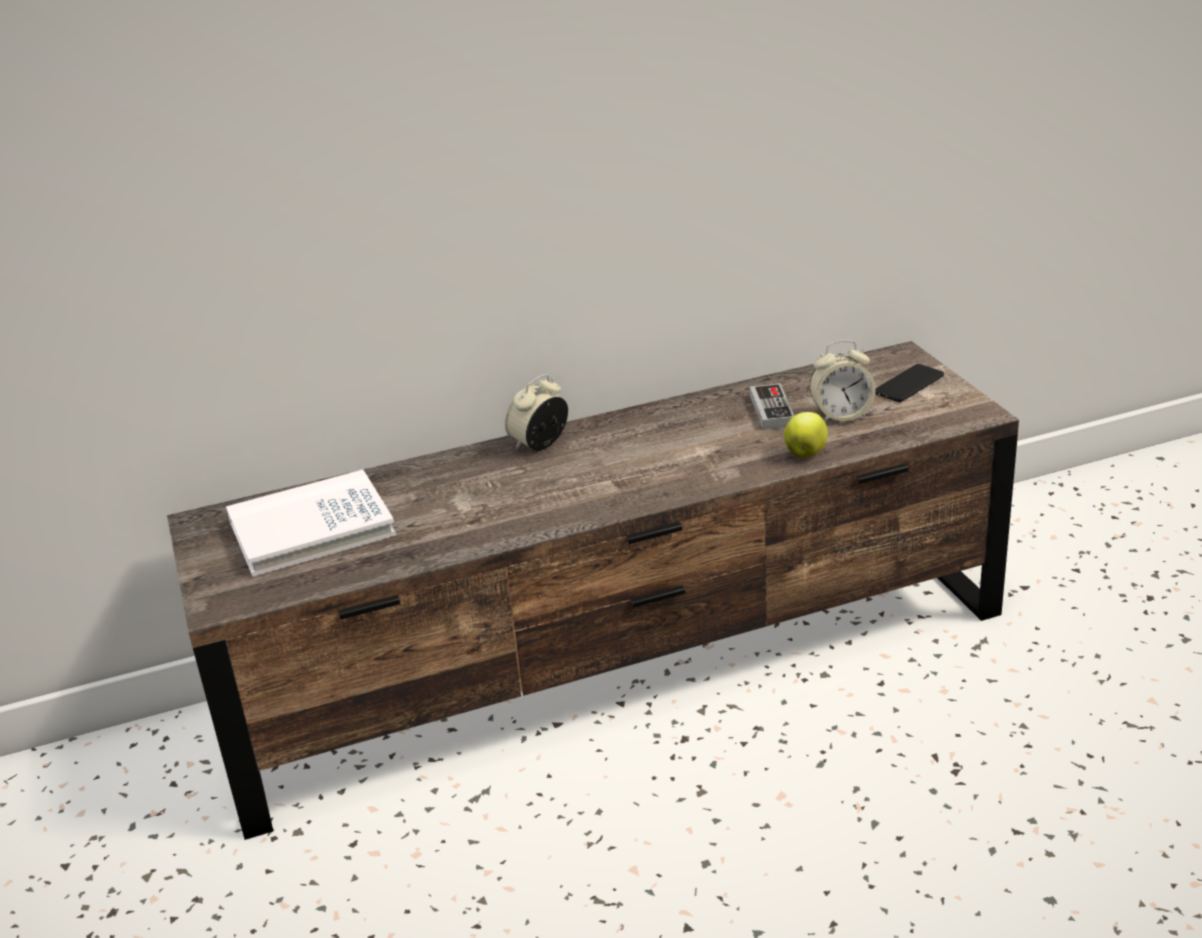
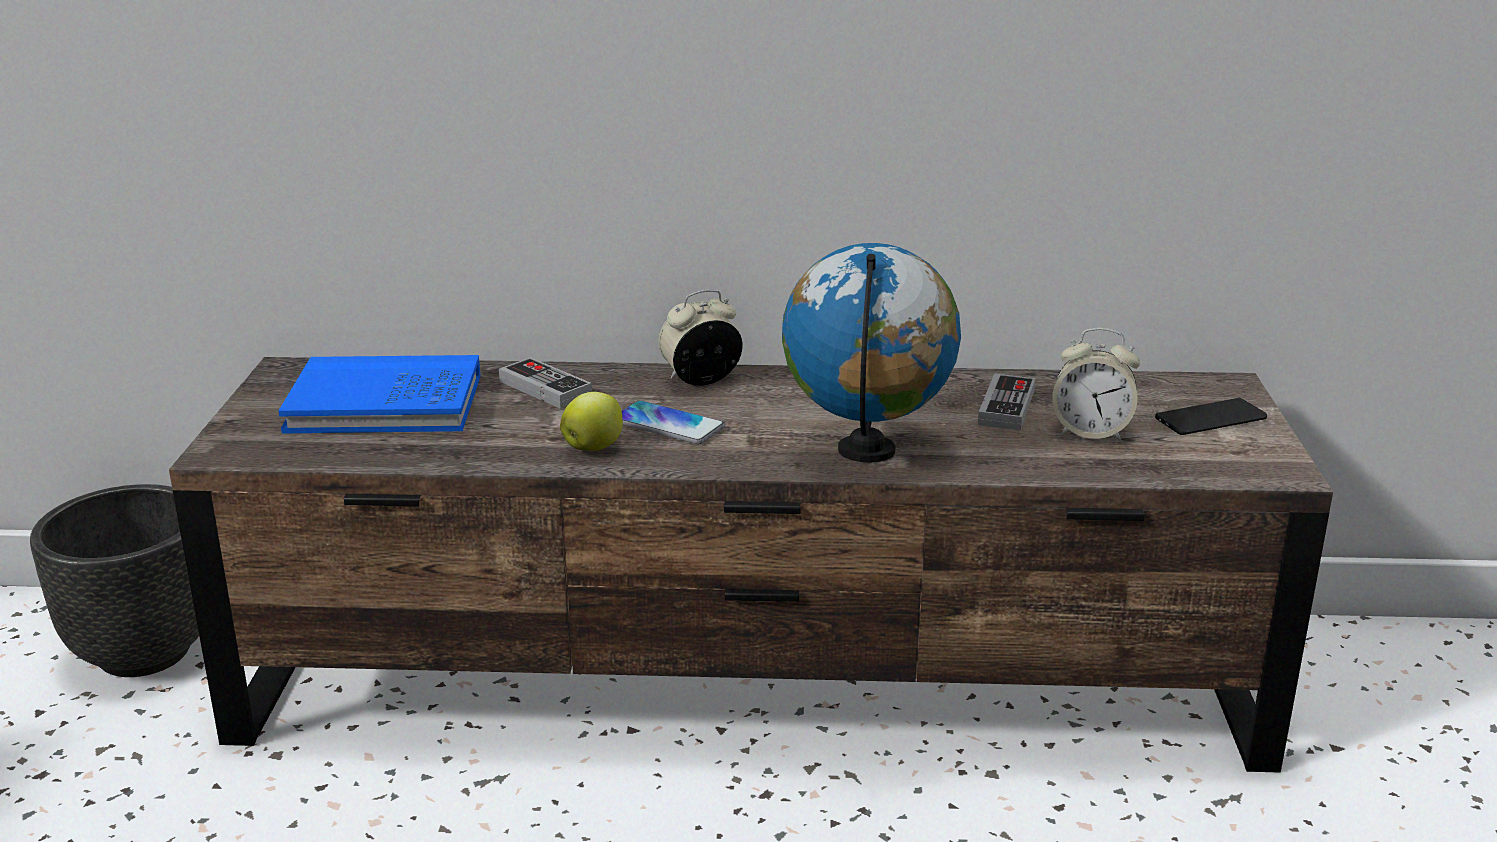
camera: 20 degrees right, 5 degrees down
white book [226,469,396,577] -> blue book [278,355,481,433]
apple [784,412,828,457] -> apple moved to [560,392,623,451]
none -> black planter [30,484,199,677]
none -> game controller [499,357,592,409]
none -> phone [621,400,725,444]
none -> globe [782,243,961,463]

